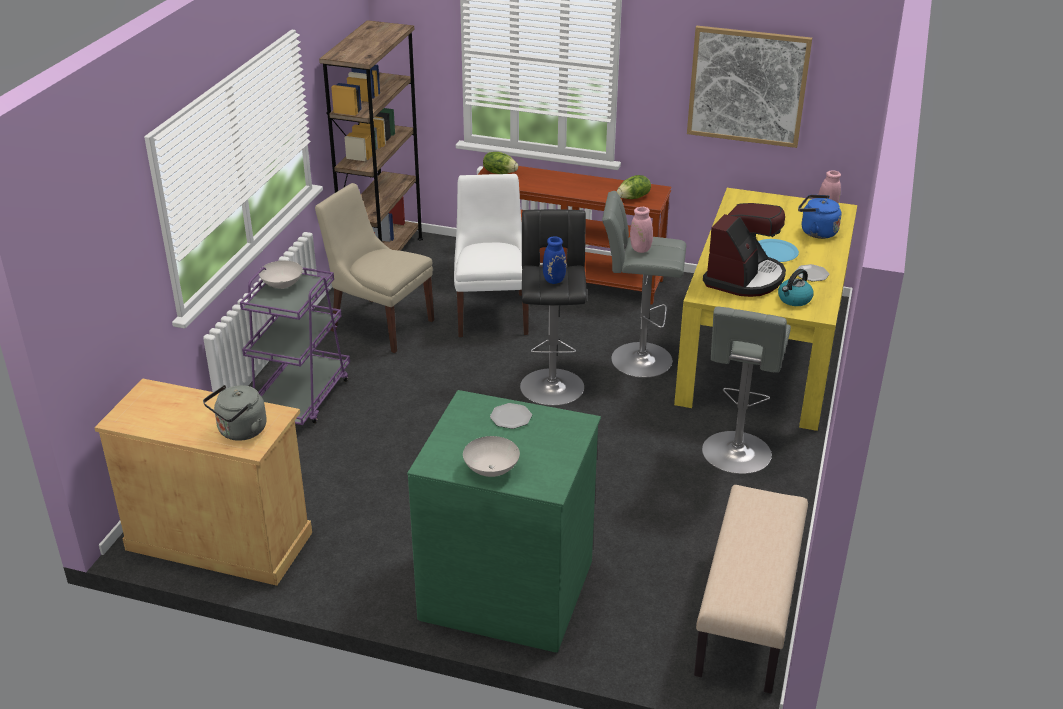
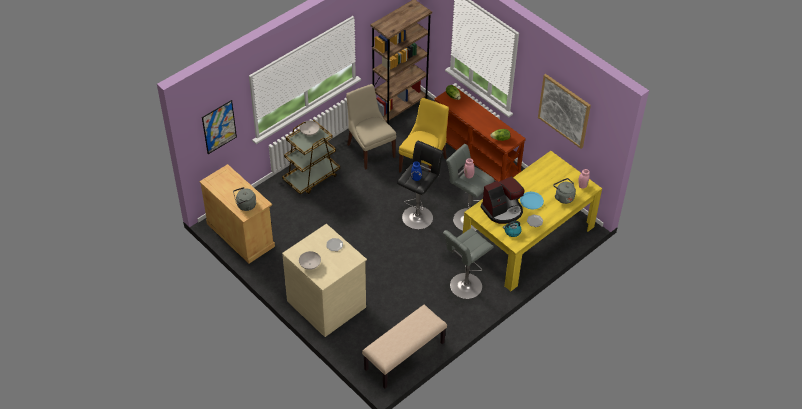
camera: 30 degrees right, 15 degrees up
purple cart [240,267,350,425] -> brown cart [282,120,340,194]
green dresser [407,390,601,653] -> beige dresser [282,224,367,337]
white chair [454,174,529,337] -> yellow chair [399,98,449,173]
blue kettle [798,195,841,239] -> grey kettle [553,178,576,204]
none -> picture [202,100,237,154]

